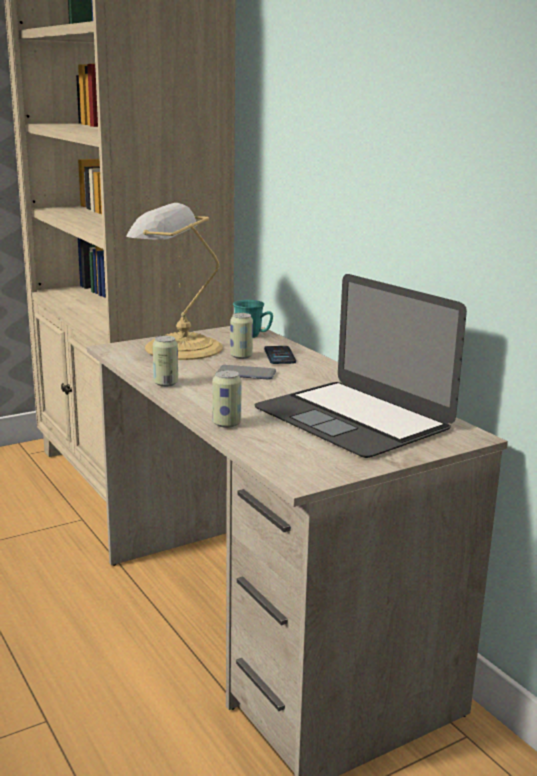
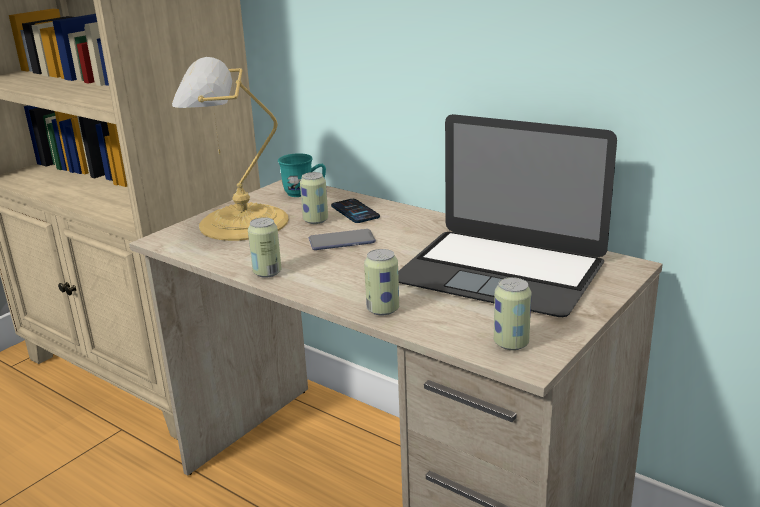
camera: 20 degrees left, 5 degrees up
none -> can [494,277,532,350]

